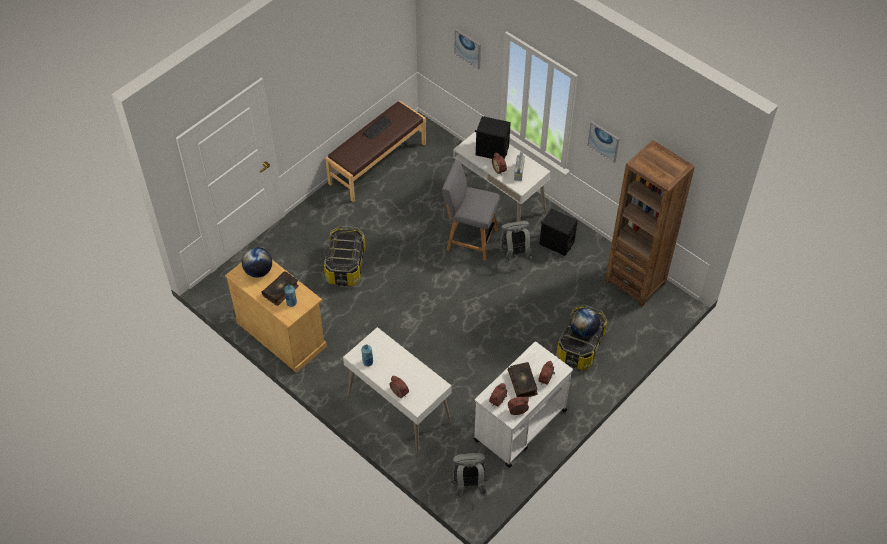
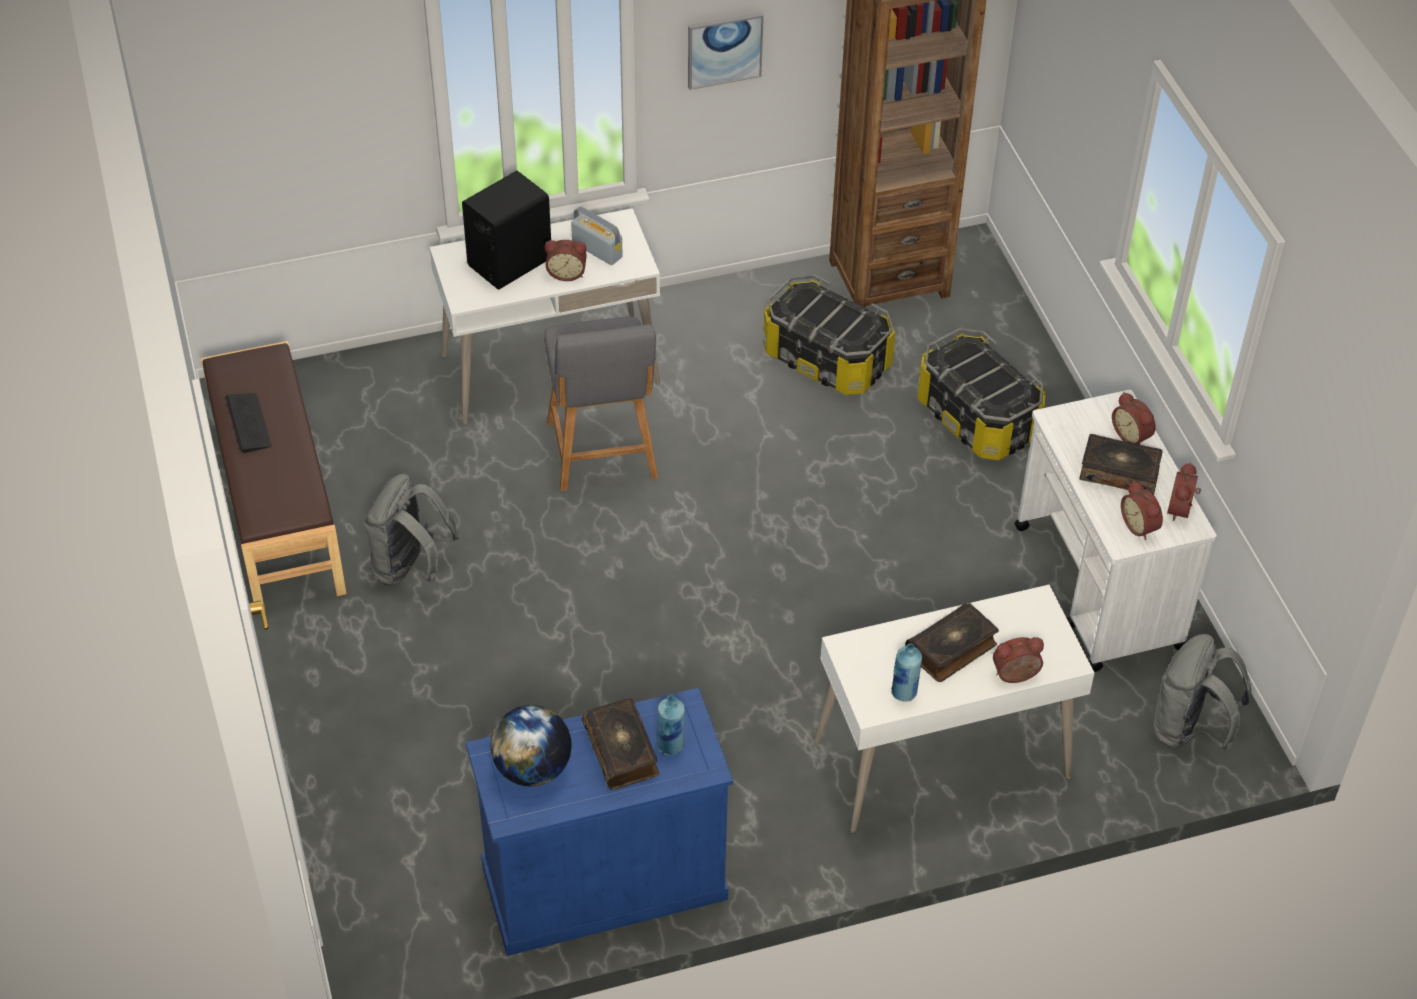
camera: 60 degrees left, 5 degrees down
beige cabinet [225,260,327,373] -> blue cabinet [466,688,733,956]
storage box [324,226,366,286] -> storage box moved to [763,275,895,395]
grey chair [442,160,500,261] -> grey chair turned 60 degrees counterclockwise [544,316,658,491]
picture [455,29,481,69] -> none
grey backpack [499,221,532,263] -> grey backpack moved to [364,474,460,586]
black speaker [540,209,578,256] -> none
globe [570,308,600,338] -> none
none -> book [905,603,999,682]

